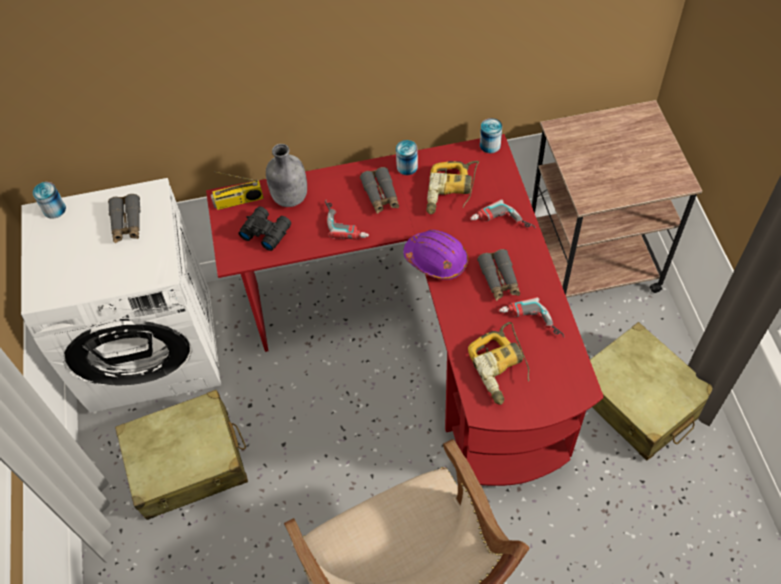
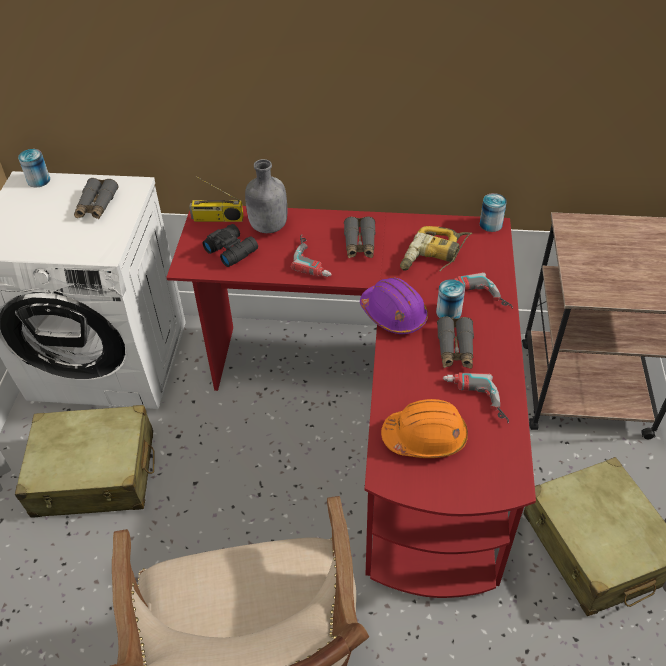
camera: 15 degrees right, 10 degrees down
can [396,140,418,175] -> can moved to [436,279,465,319]
power drill [468,322,529,405] -> orange hard hat [381,399,468,458]

